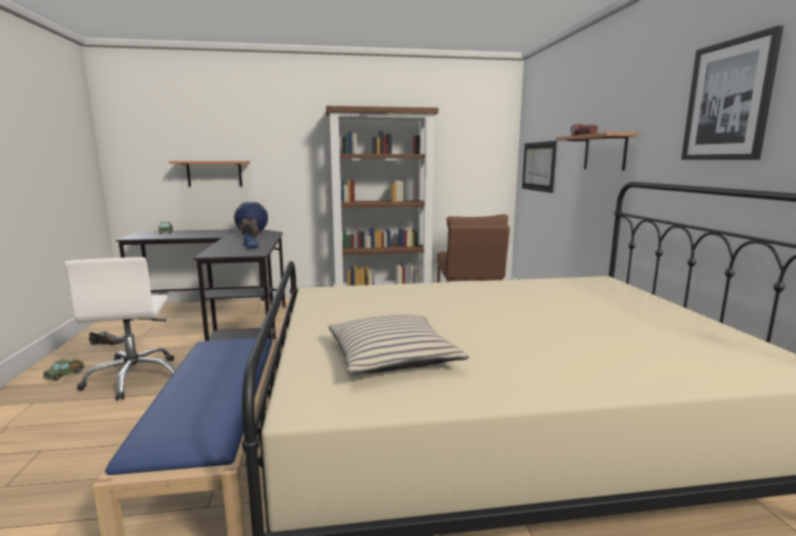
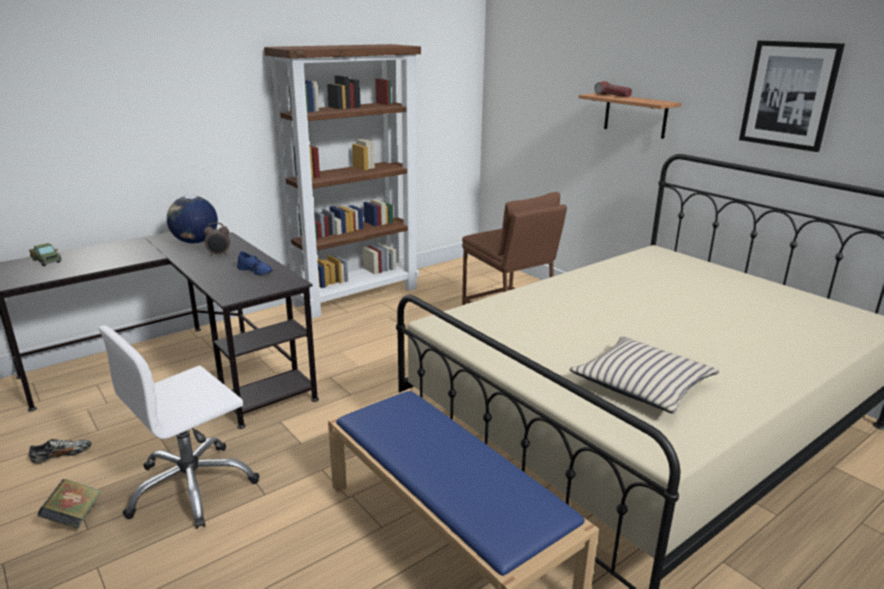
camera: 30 degrees left, 10 degrees up
toy truck [43,359,85,381] -> book [37,479,101,528]
white office chair [64,257,176,400] -> white office chair turned 90 degrees clockwise [99,325,260,529]
shelf [169,161,250,187] -> none
picture [522,141,557,193] -> none

